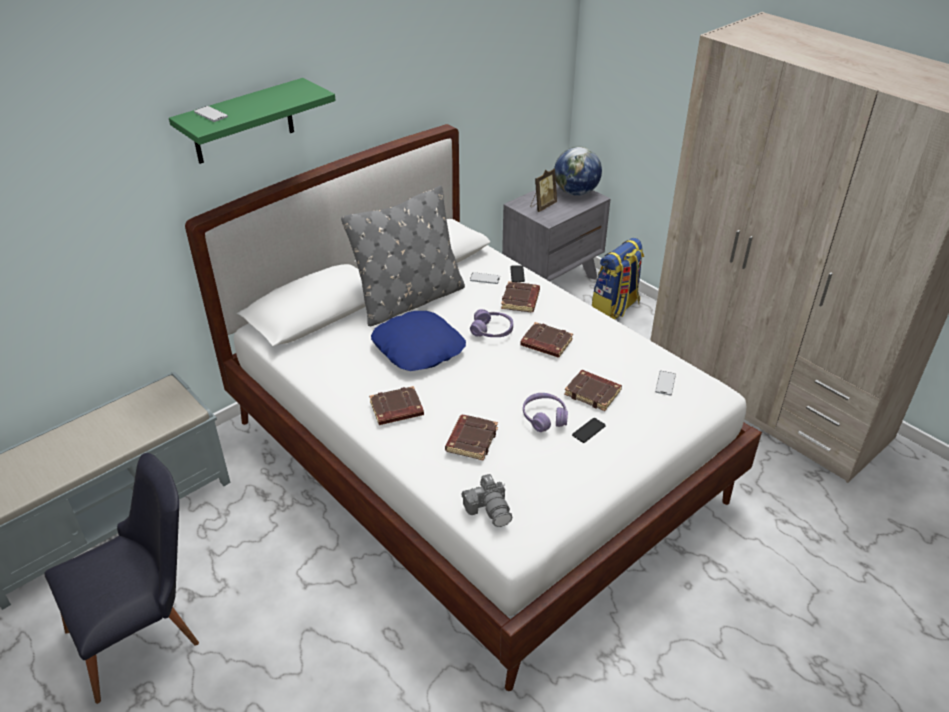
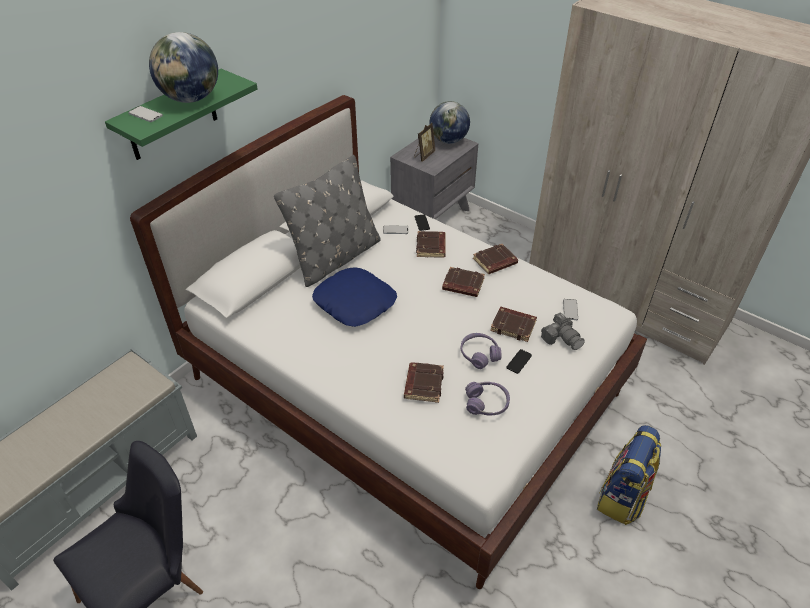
camera: 10 degrees left, 5 degrees up
brown book [369,386,424,425] -> brown book moved to [473,244,518,274]
camera [462,474,512,527] -> camera moved to [541,313,585,350]
purple headphones [470,309,513,337] -> purple headphones moved to [465,382,510,416]
backpack [592,238,644,320] -> backpack moved to [597,425,661,525]
none -> globe [149,32,218,103]

